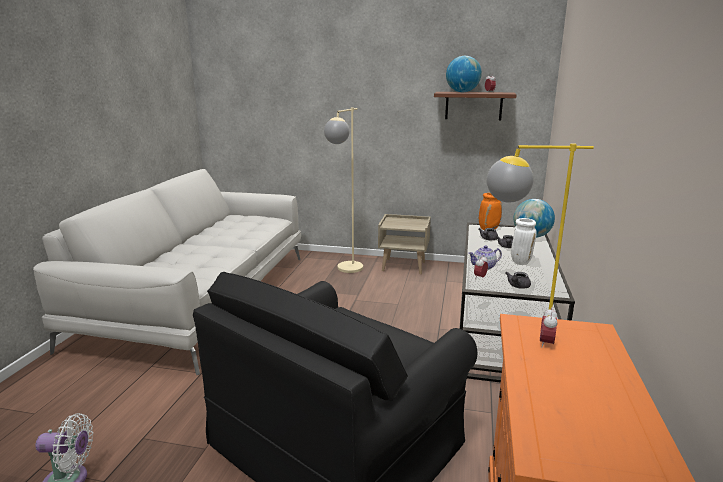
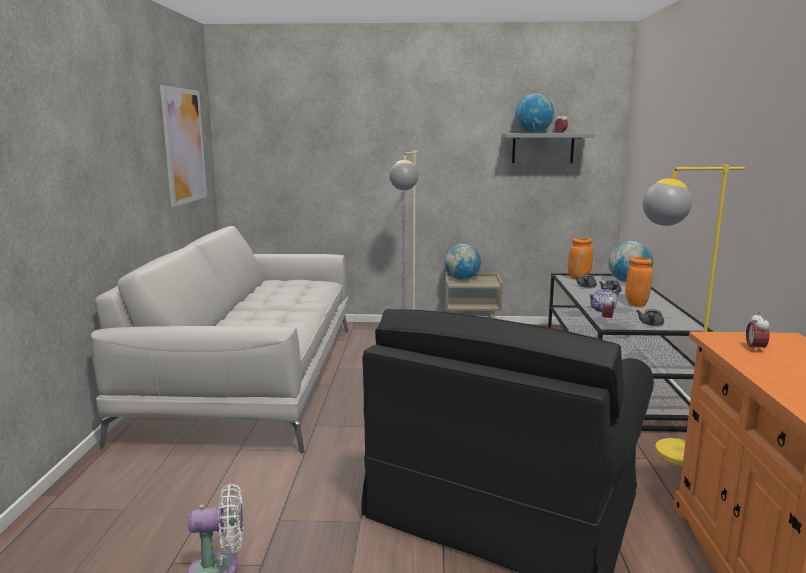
camera: 10 degrees left, 5 degrees down
brown shelf [434,92,517,120] -> grey shelf [502,133,595,163]
white vase [511,218,537,265] -> orange vase [625,257,653,307]
none -> picture [160,85,207,207]
none -> globe [445,244,481,280]

